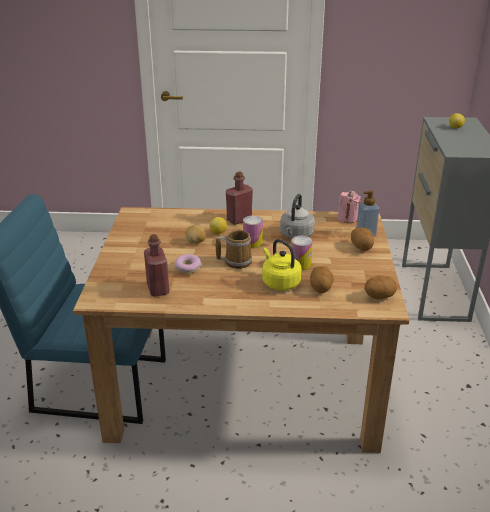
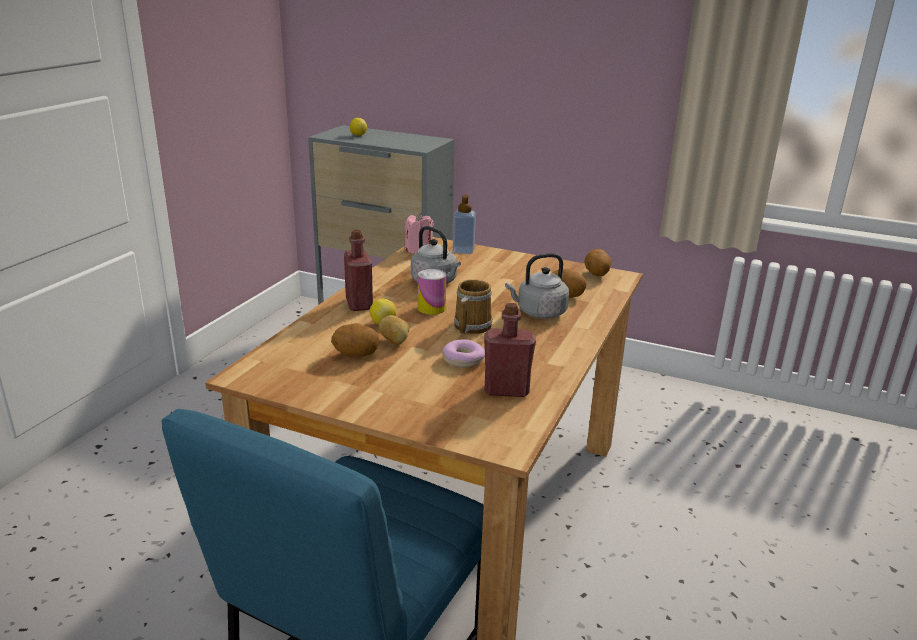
camera: 70 degrees left, 5 degrees down
yellow kettle [262,239,302,291] -> grey kettle [505,253,569,319]
can [291,236,312,270] -> none
potato [351,227,374,251] -> potato moved to [331,323,379,357]

